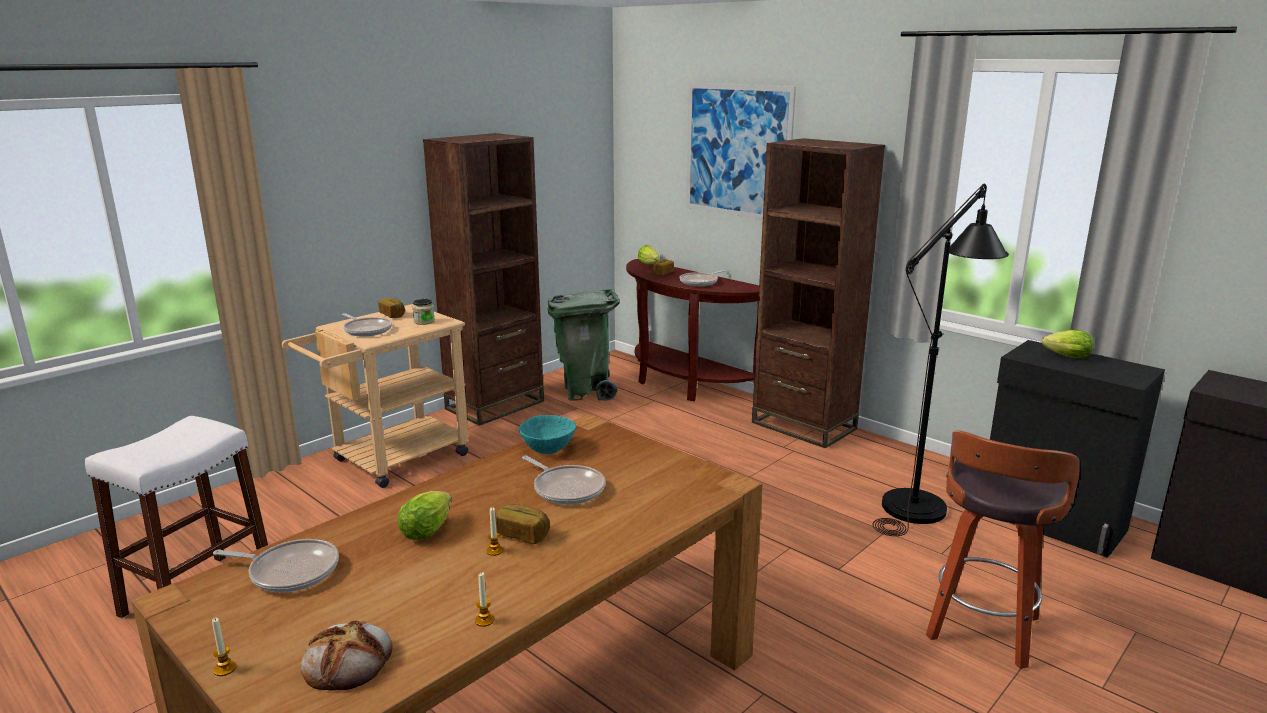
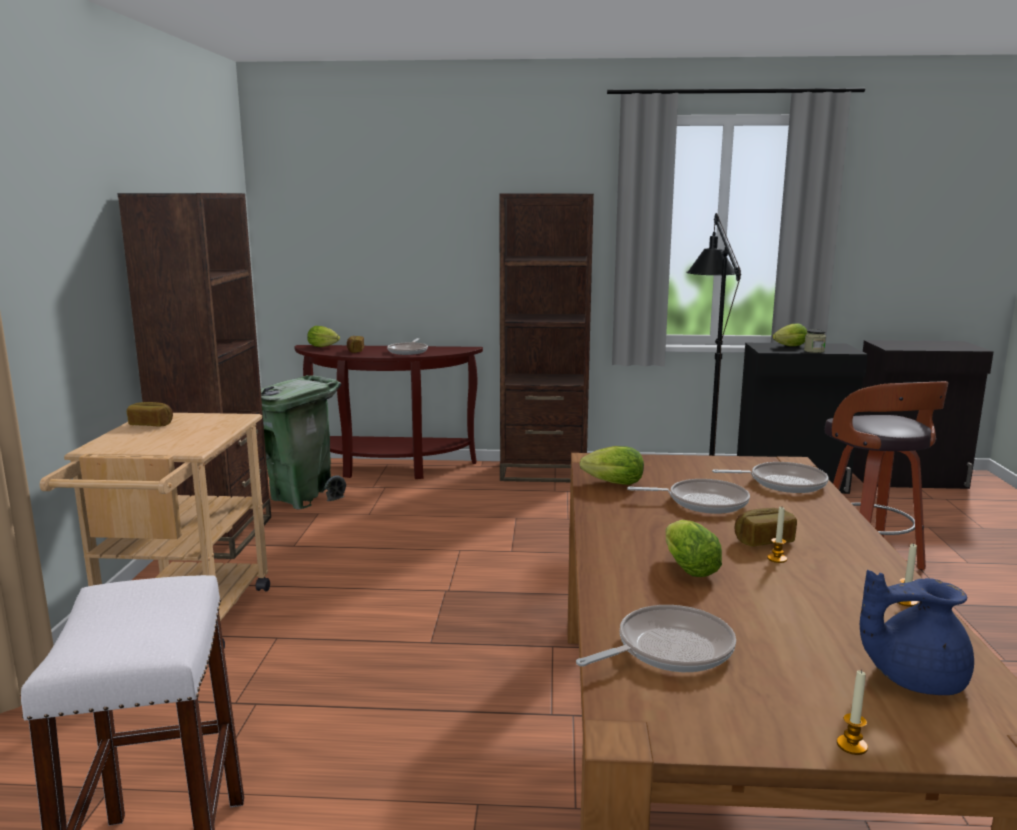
camera: 40 degrees left, 5 degrees down
bread [301,621,393,691] -> blue teapot [860,570,974,695]
frying pan [342,313,392,337] -> frying pan moved to [712,462,829,493]
jar [413,299,435,325] -> jar moved to [804,329,826,353]
turquoise bowl [519,415,576,454] -> lettuce [579,446,644,485]
picture [686,83,796,220] -> none

